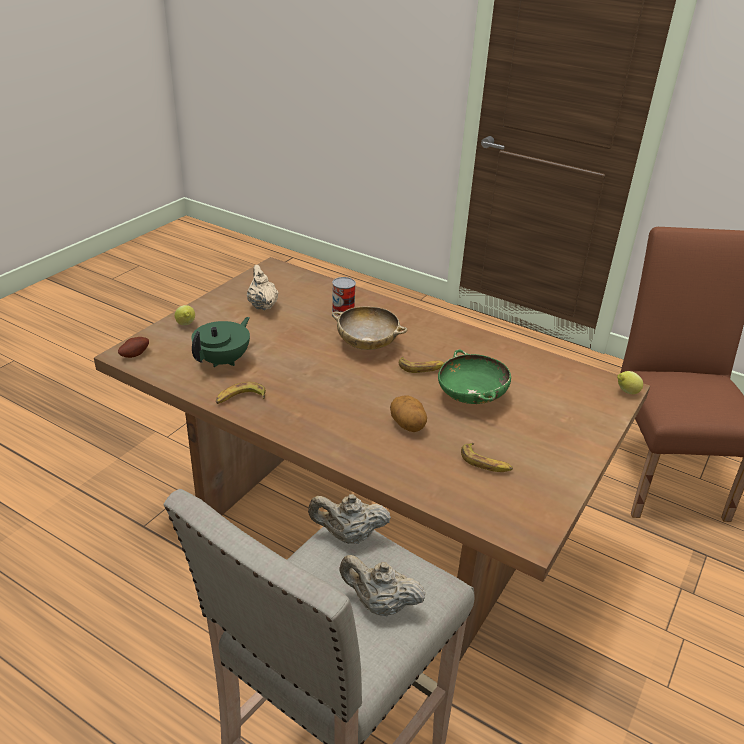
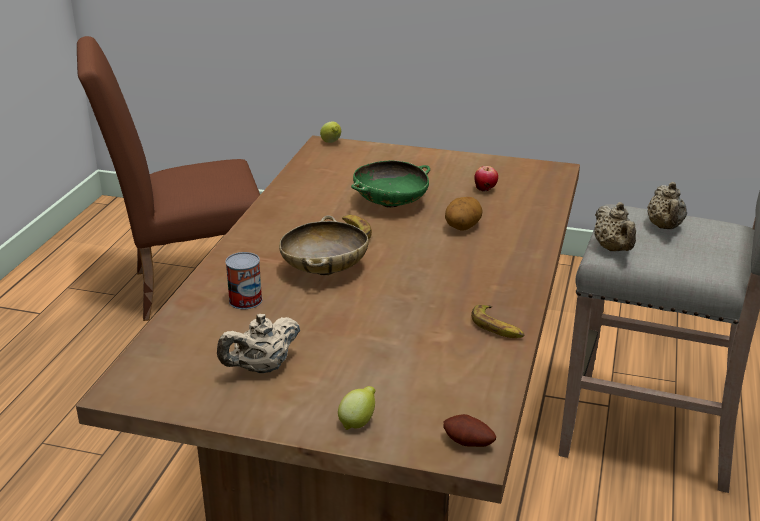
camera: 105 degrees left, 5 degrees down
green teapot [191,317,250,367] -> none
banana [461,443,513,472] -> apple [474,166,498,192]

